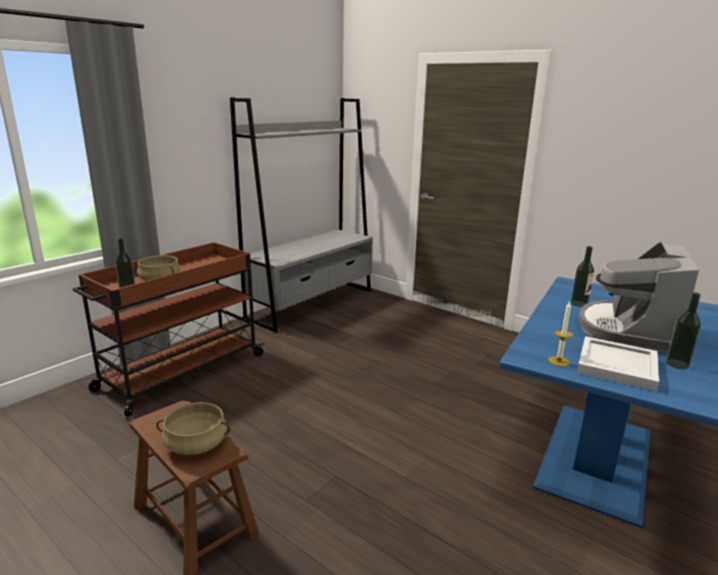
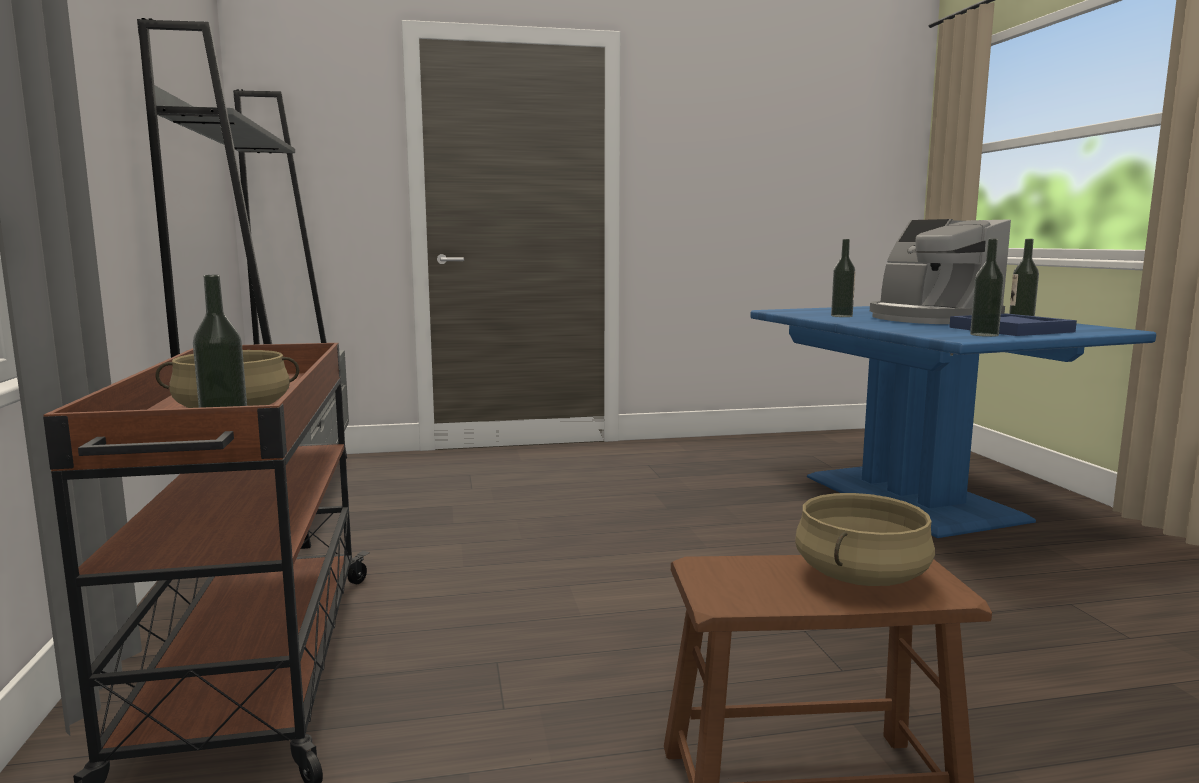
camera: 50 degrees left, 10 degrees down
candle [548,301,573,367] -> bottle [970,239,1004,337]
white tray [577,336,659,391] -> blue tray [949,314,1077,336]

